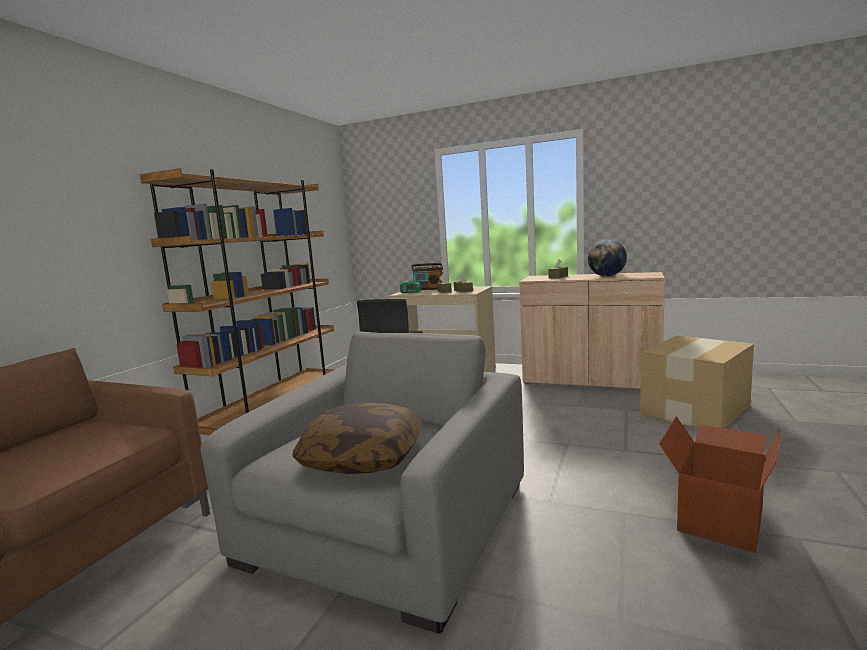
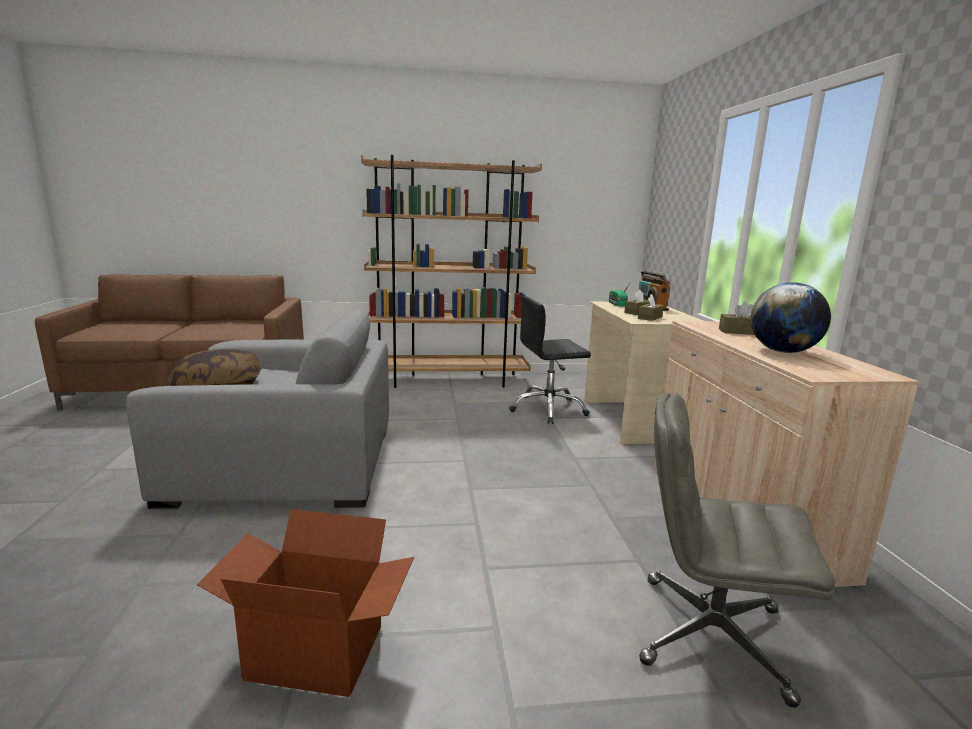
camera: 60 degrees right, 5 degrees up
cardboard box [640,336,754,428] -> grey office chair [639,393,835,708]

